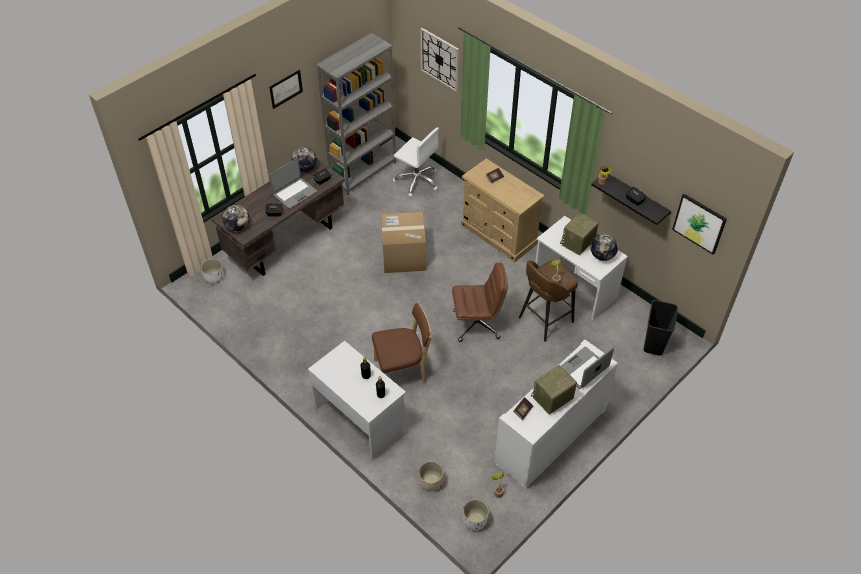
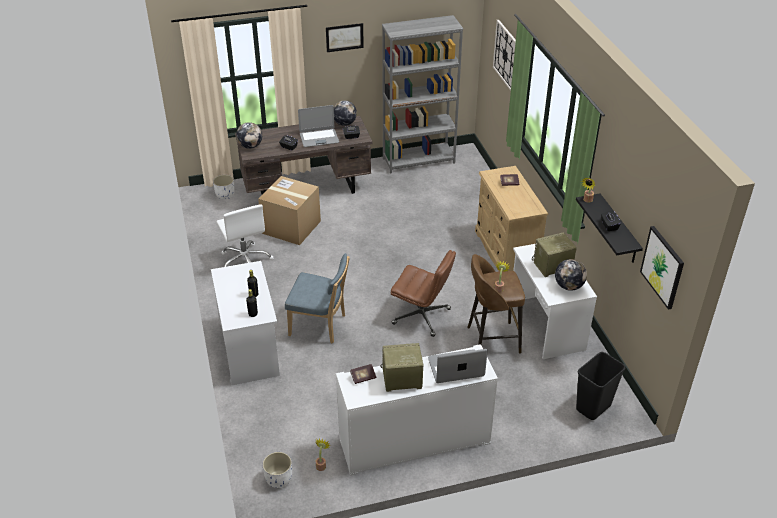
camera: 30 degrees right, 10 degrees down
brown chair [372,303,432,383] -> blue chair [285,253,350,344]
cardboard box [381,212,426,273] -> cardboard box moved to [258,176,321,245]
white office chair [393,127,439,197] -> white office chair moved to [216,204,273,267]
beige planter [419,461,444,491] -> none

